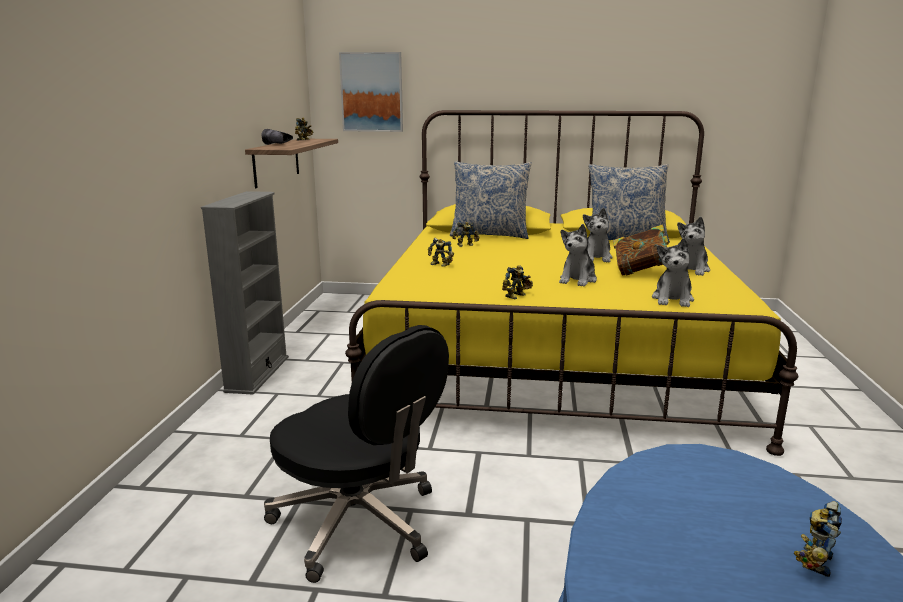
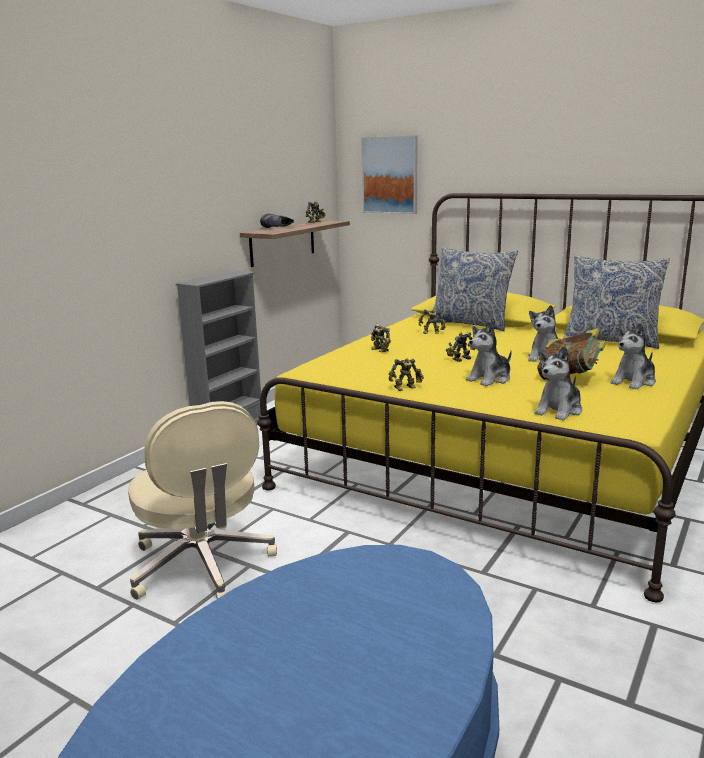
camera: 25 degrees right, 0 degrees up
black office chair [264,325,449,583] -> beige office chair [128,401,277,600]
toy robot [794,501,842,577] -> toy robot moved to [446,332,475,362]

